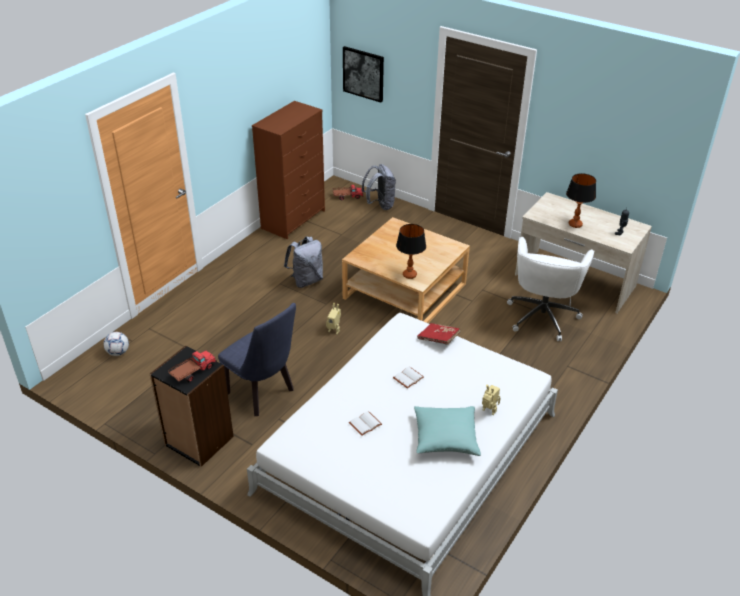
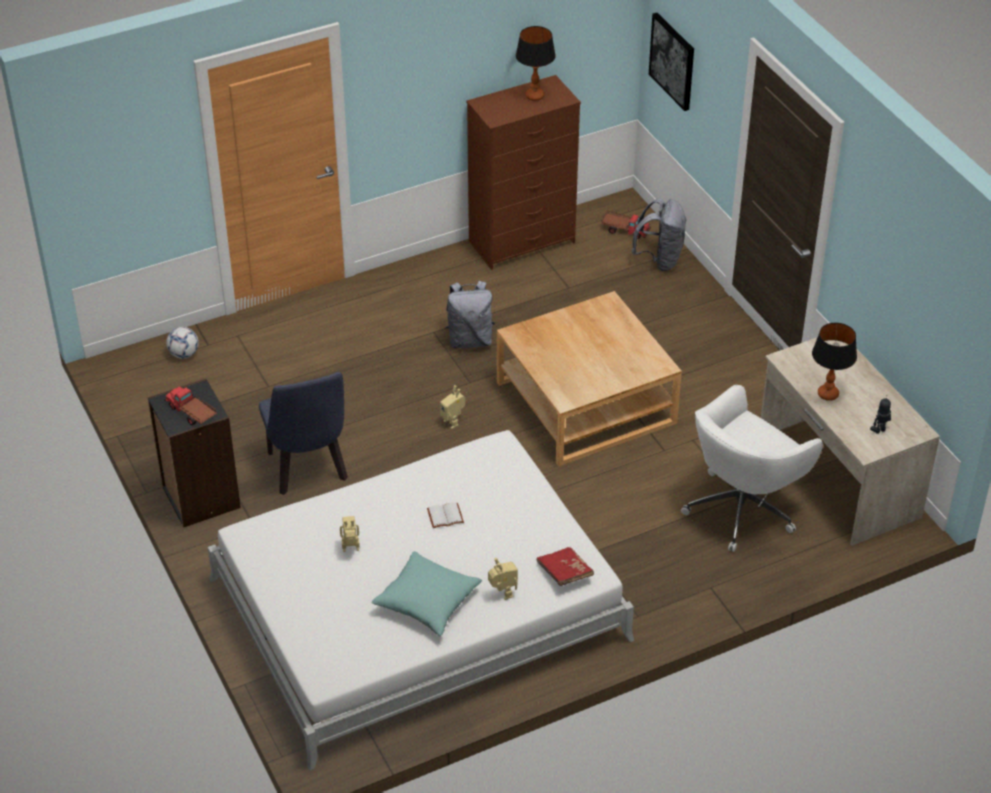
camera: 30 degrees right, 5 degrees up
toy truck [168,351,217,382] -> toy truck turned 120 degrees counterclockwise [164,387,217,425]
white book [349,411,382,436] -> toy robot [340,516,360,552]
table lamp [396,224,426,279] -> table lamp moved to [516,26,556,101]
red book [417,323,461,345] -> red book moved to [536,547,594,586]

